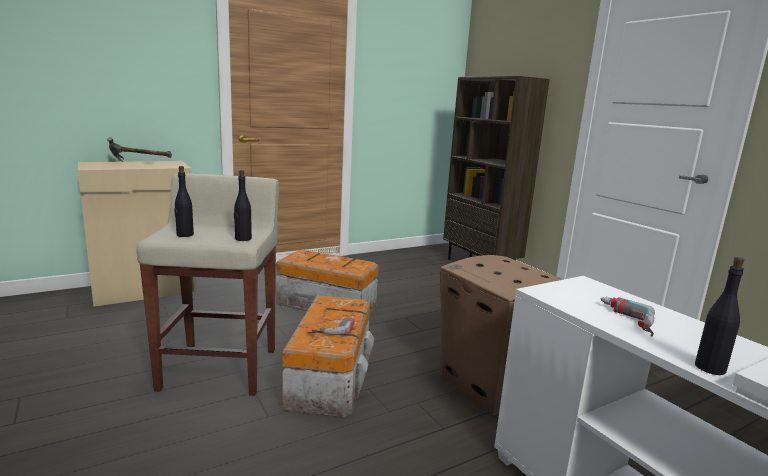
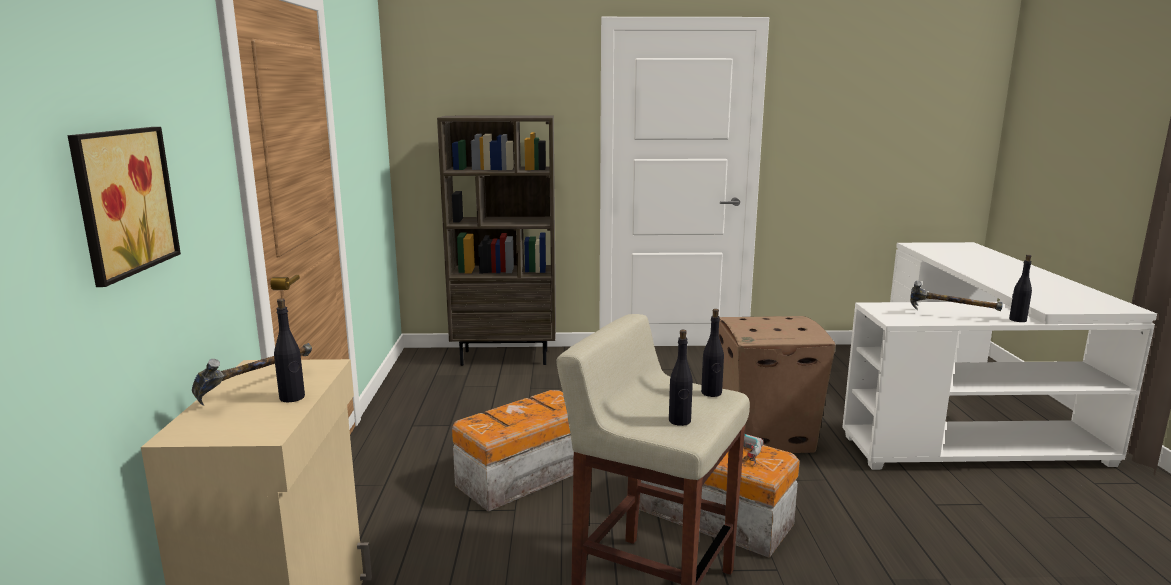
camera: 60 degrees left, 0 degrees up
power drill [601,297,655,337] -> hammer [910,281,1003,311]
none -> picture [68,127,181,287]
none -> black bottle [274,298,305,402]

